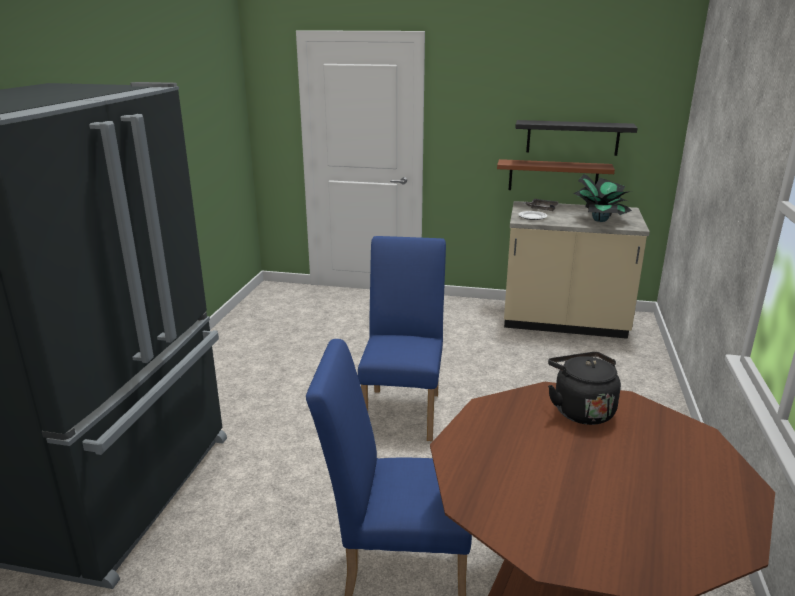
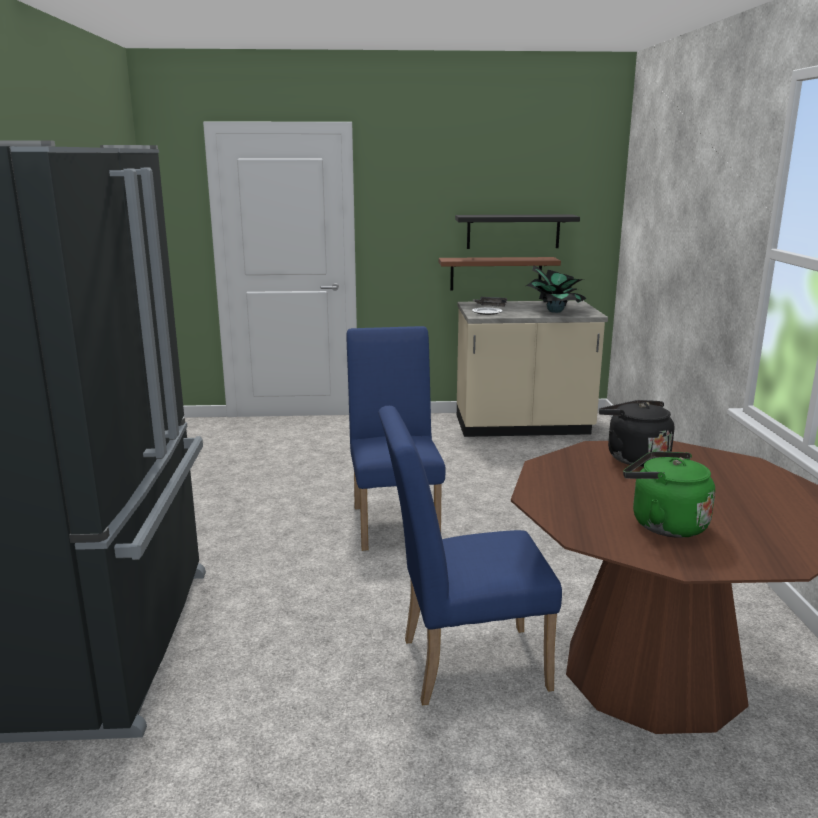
camera: 15 degrees left, 5 degrees down
none -> green kettle [623,451,715,538]

